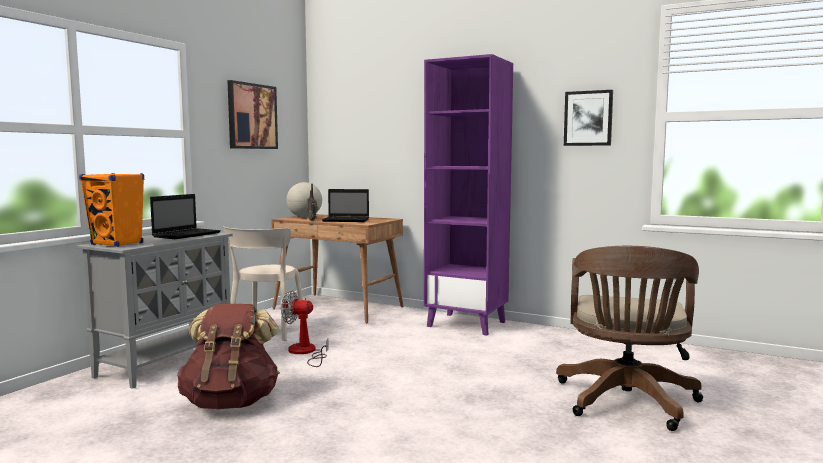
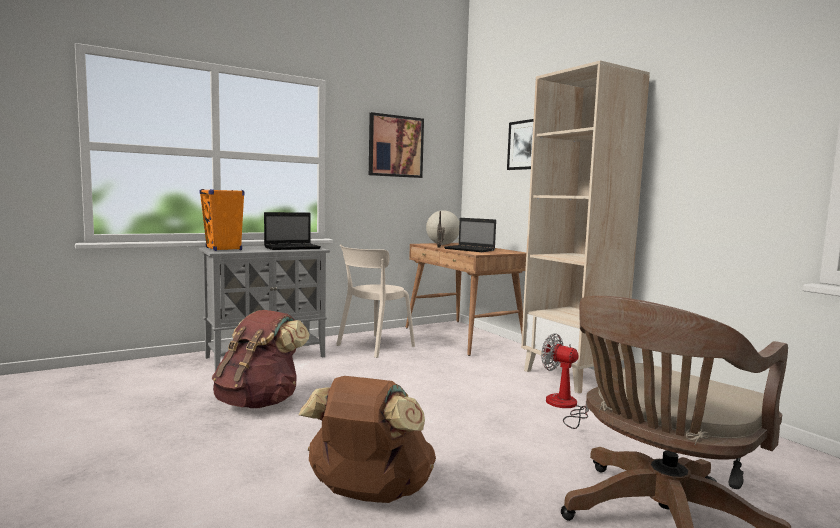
camera: 30 degrees right, 0 degrees up
fan [281,290,329,367] -> fan moved to [541,333,589,429]
purple bookcase [424,54,513,336] -> beige bookcase [521,60,650,394]
picture [564,90,613,146] -> picture moved to [507,119,534,170]
none -> brown backpack [299,376,436,503]

